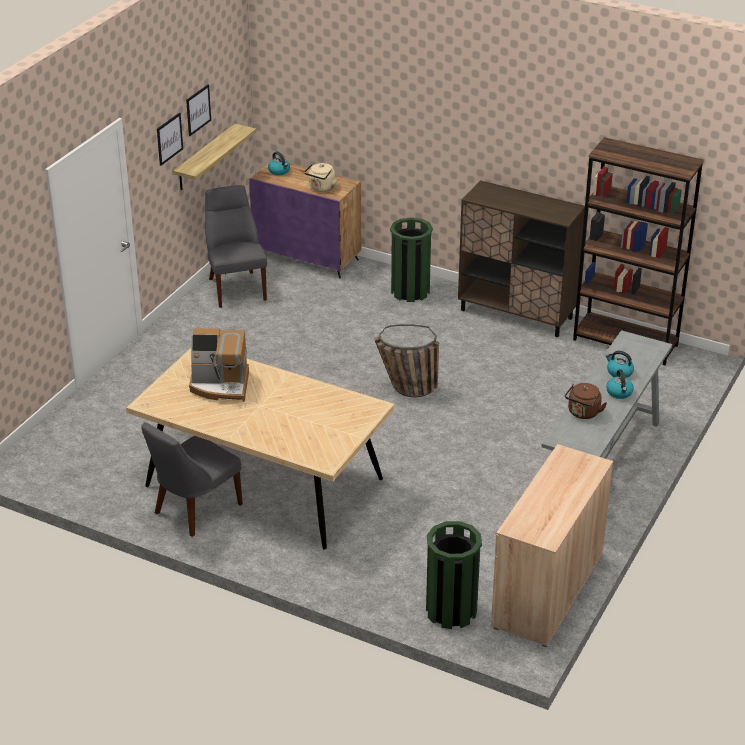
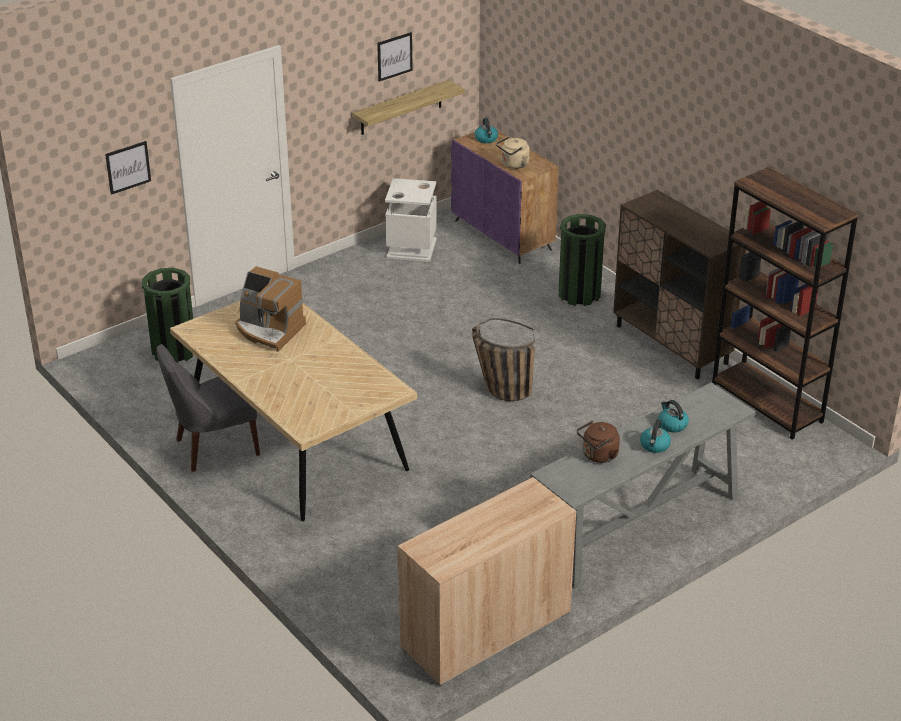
camera: 25 degrees right, 0 degrees up
picture [157,113,183,166] -> picture moved to [105,141,151,195]
grey chair [205,185,267,308] -> white trash can [385,178,437,262]
green trash can [426,521,482,629] -> green trash can moved to [142,268,193,363]

